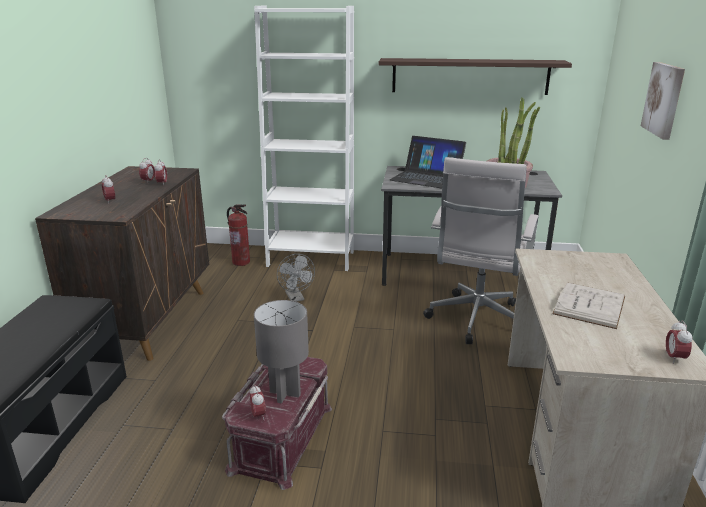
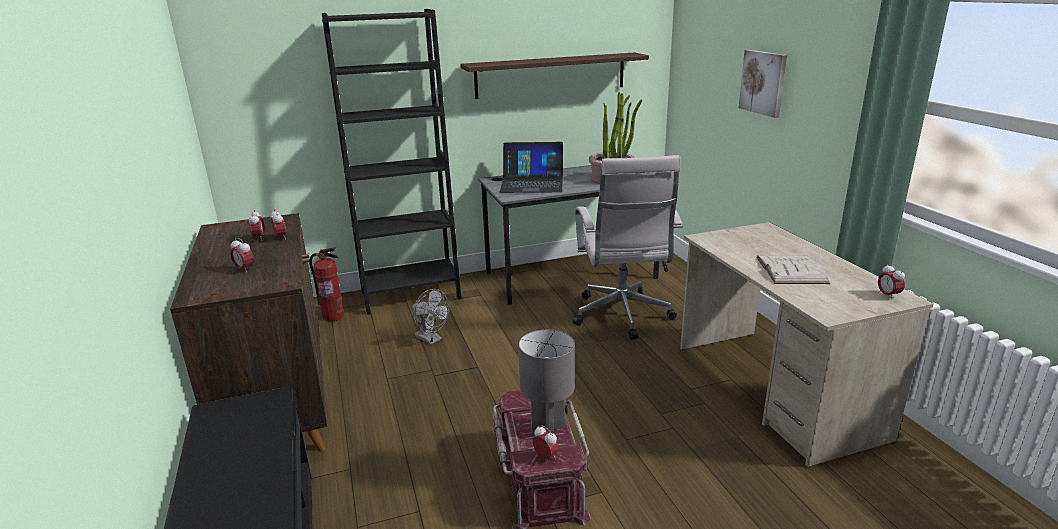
camera: 25 degrees left, 0 degrees up
white bookcase [254,6,354,271] -> black bookcase [322,9,461,315]

